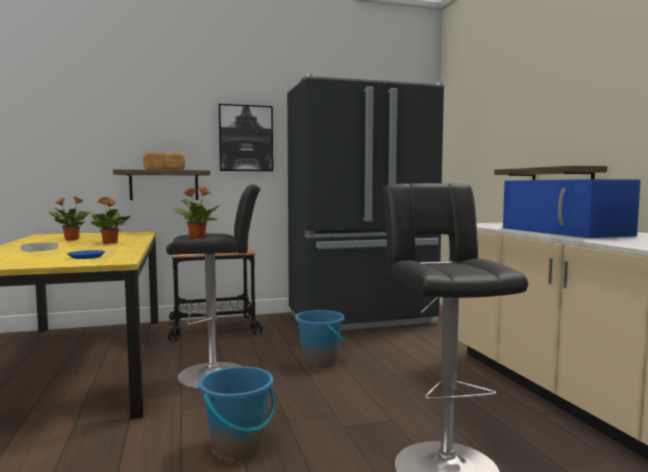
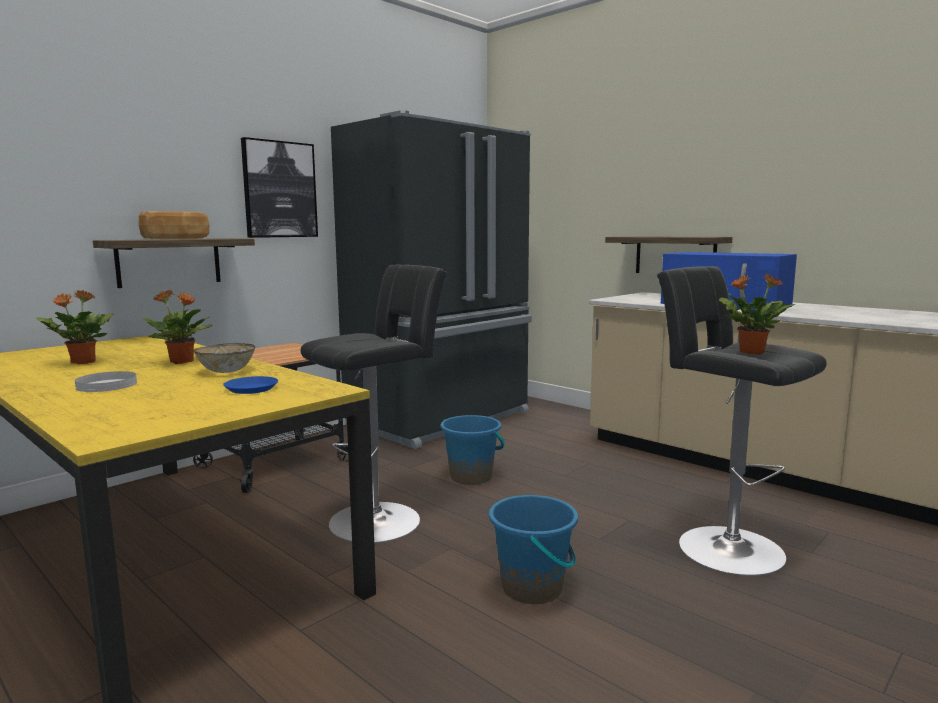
camera: 30 degrees left, 5 degrees up
potted plant [174,187,219,239] -> potted plant moved to [719,274,795,354]
none -> bowl [194,343,255,373]

